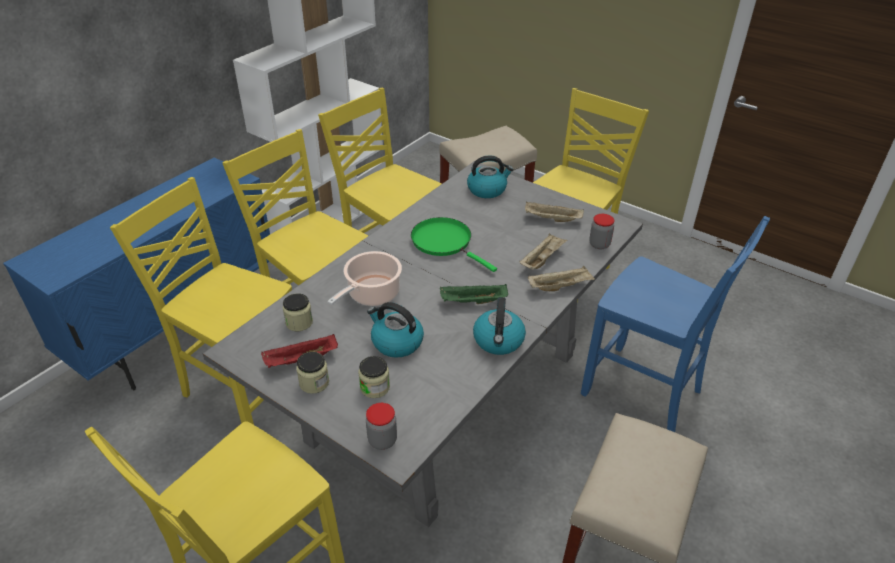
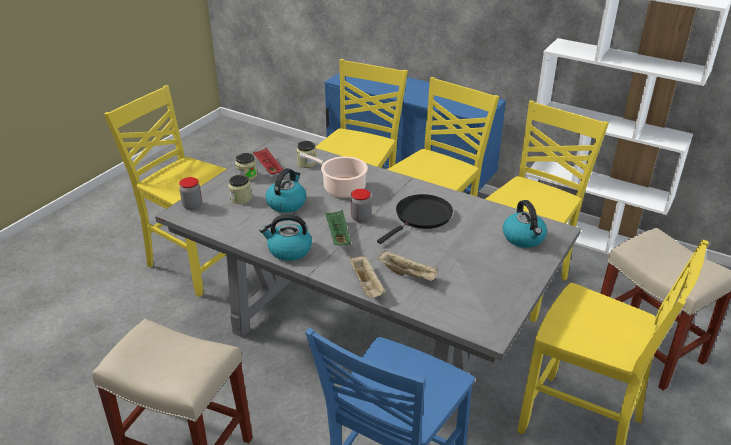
camera: 85 degrees right, 5 degrees down
green frying pan [411,217,497,272] -> black frying pan [377,194,453,244]
beige tray [525,202,584,222] -> none
jar [589,214,615,249] -> jar moved to [351,189,371,222]

